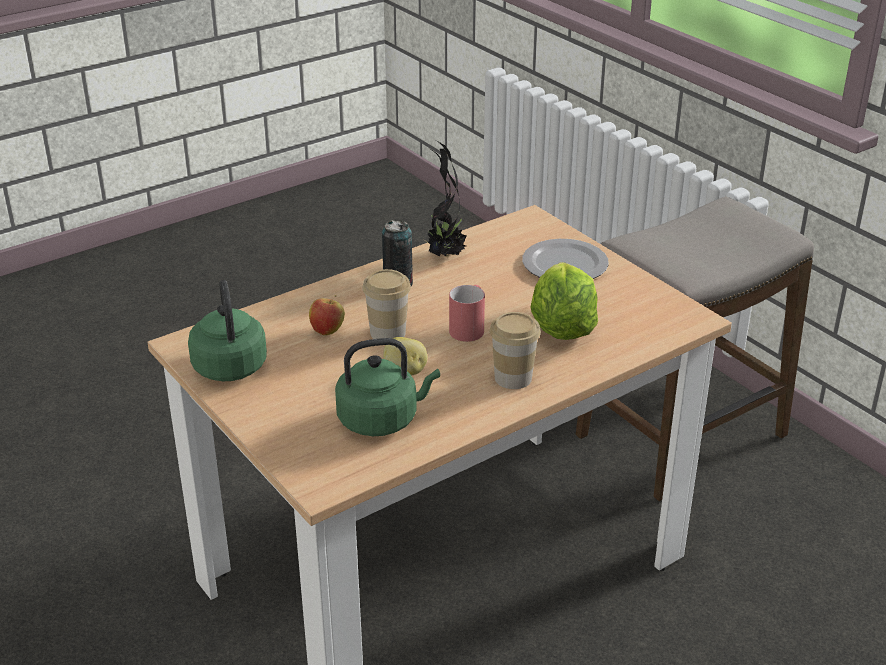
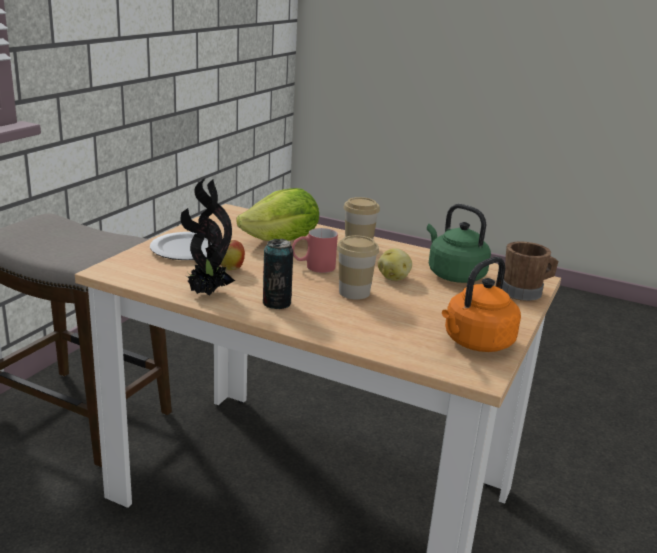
camera: 120 degrees left, 10 degrees down
green kettle [188,280,267,381] -> orange kettle [442,257,521,352]
apple [309,295,345,335] -> apple moved to [220,240,245,270]
none -> brown mug [502,241,558,301]

